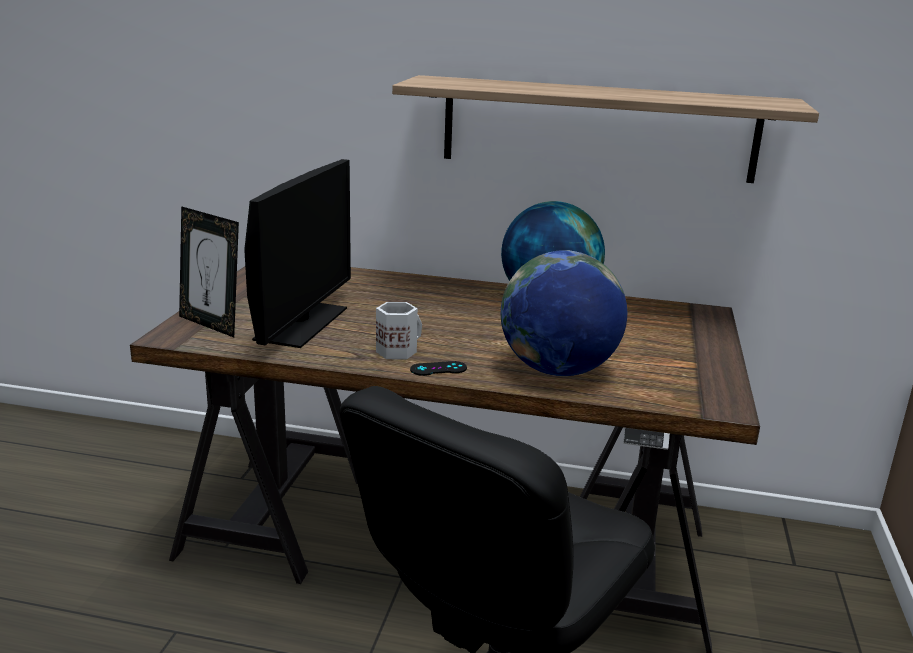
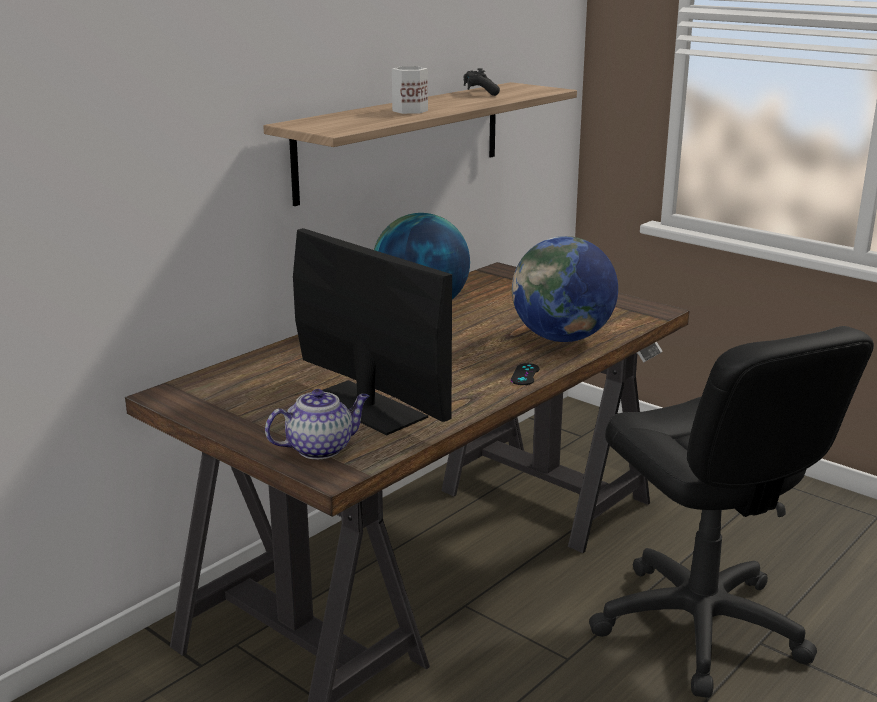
camera: 60 degrees left, 0 degrees up
picture frame [179,206,239,337] -> teapot [265,389,369,459]
white mug [376,302,422,359] -> white mug moved to [392,66,428,114]
none -> black game controller [463,68,500,96]

